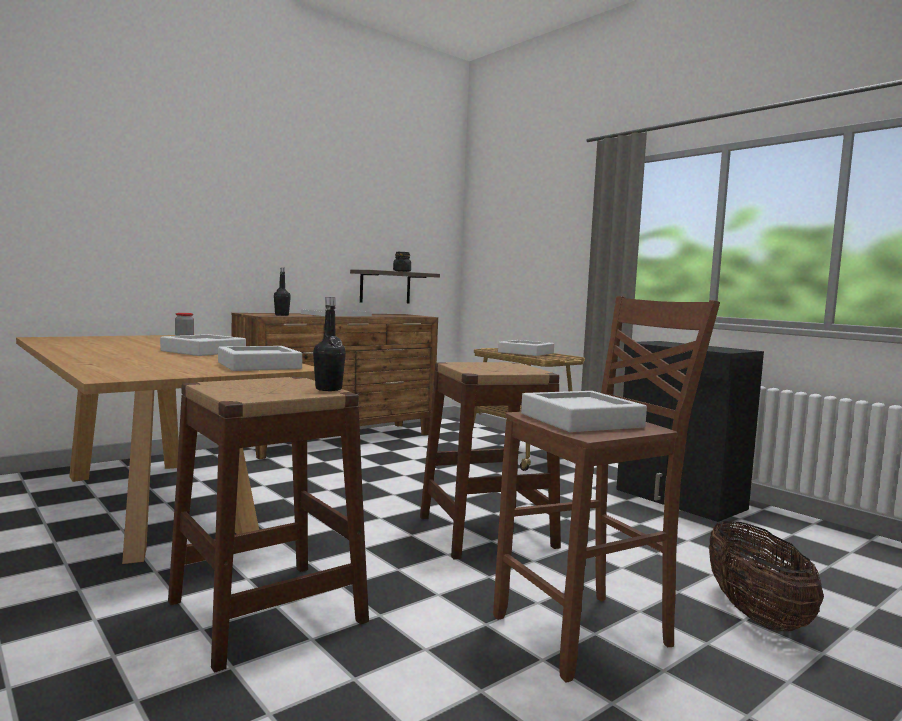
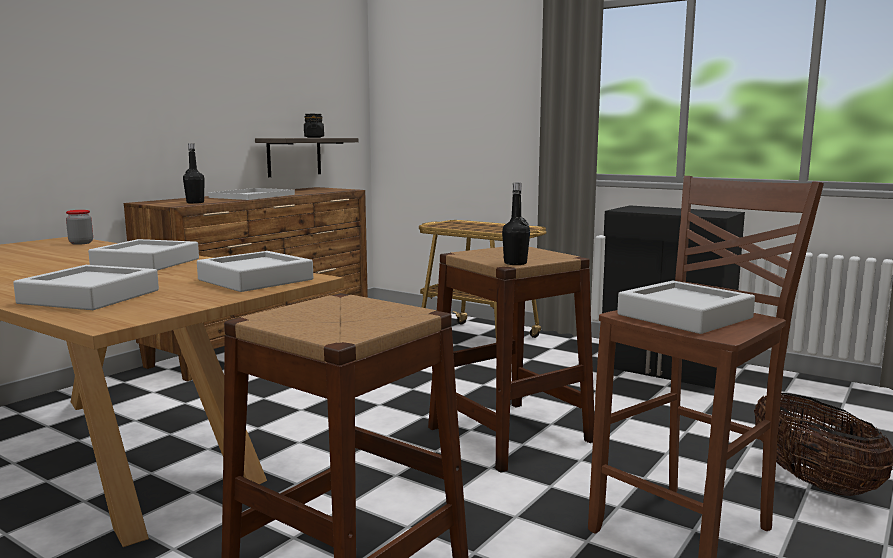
camera: 15 degrees left, 5 degrees up
black bottle [313,297,346,391] -> black bottle moved to [502,183,530,265]
grey tray [498,340,554,356] -> grey tray moved to [13,265,159,310]

